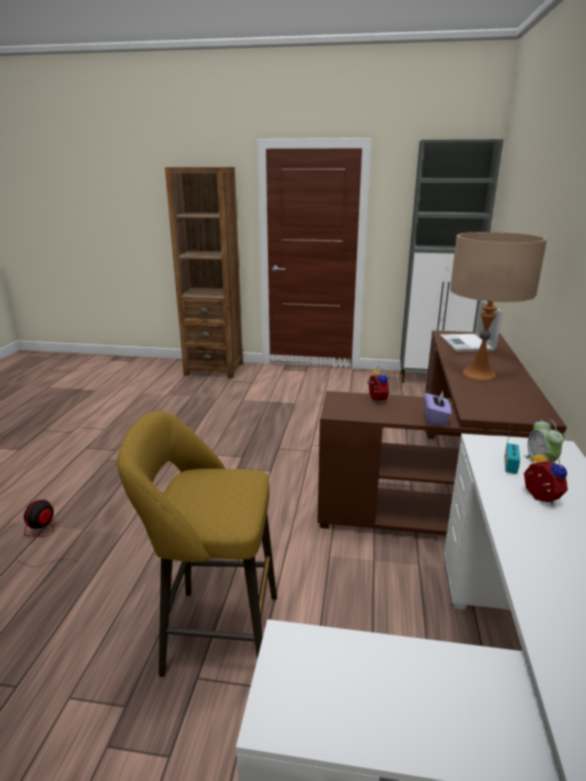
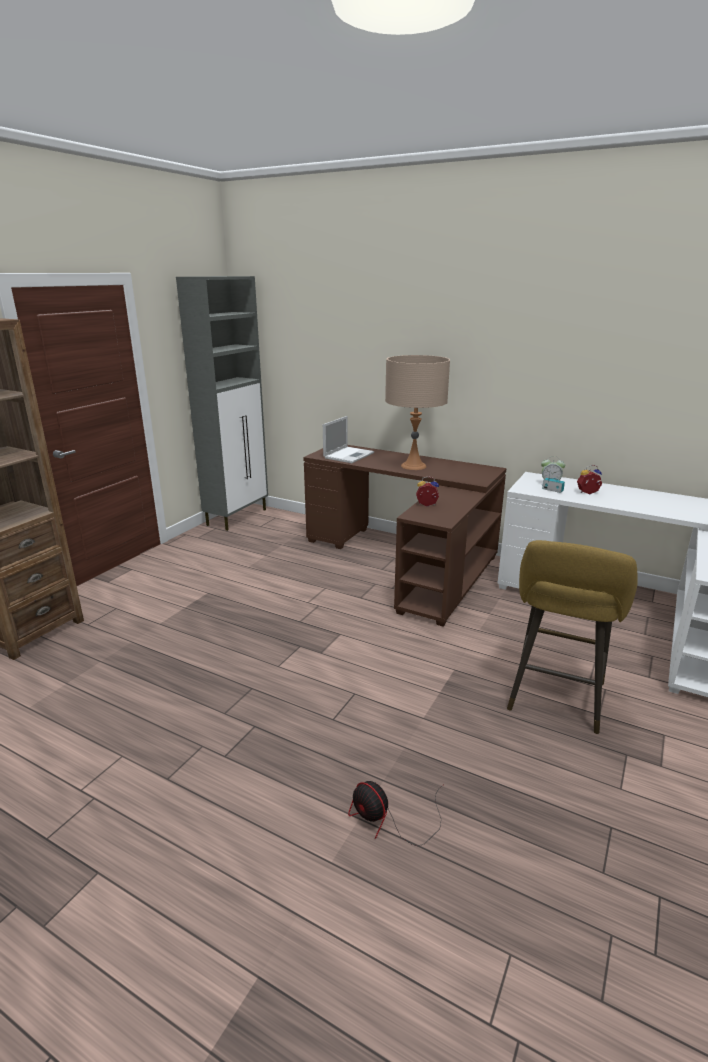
camera: 70 degrees left, 0 degrees up
purple tissue box [424,391,451,426] -> none
laptop [440,300,503,352] -> laptop turned 75 degrees counterclockwise [323,416,374,463]

